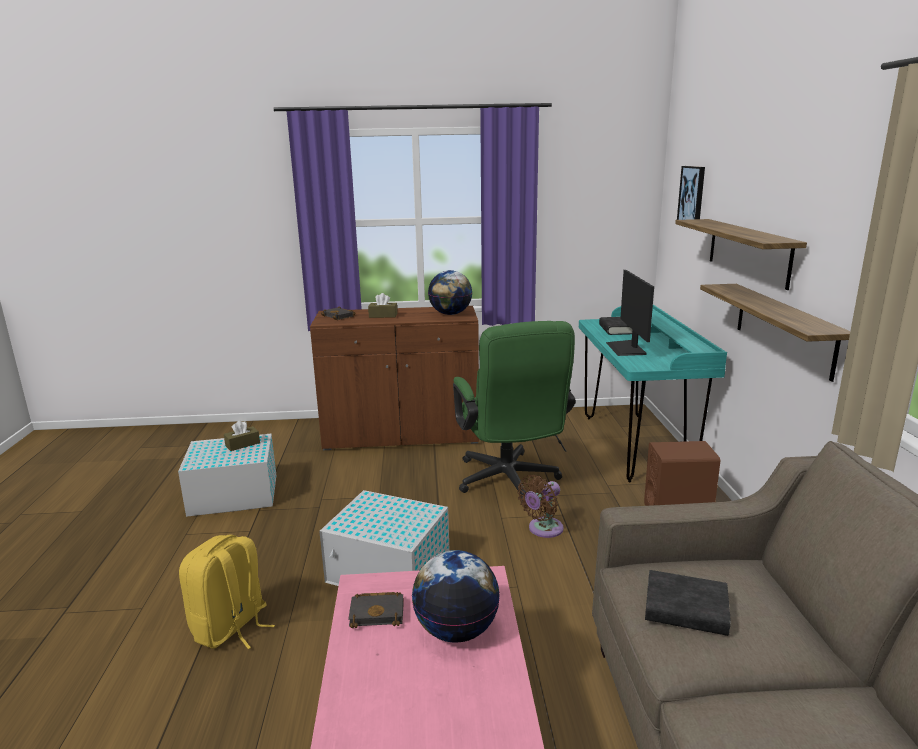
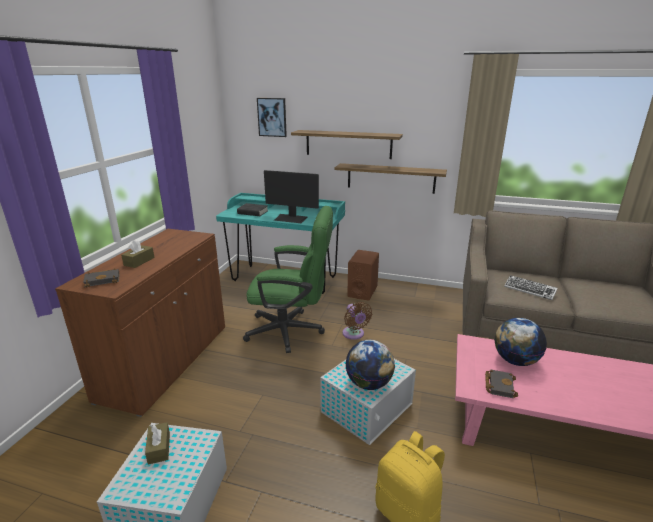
camera: 70 degrees left, 5 degrees up
globe [428,270,473,315] -> globe moved to [345,340,395,390]
black book [645,570,731,636] -> keyboard [504,275,558,300]

